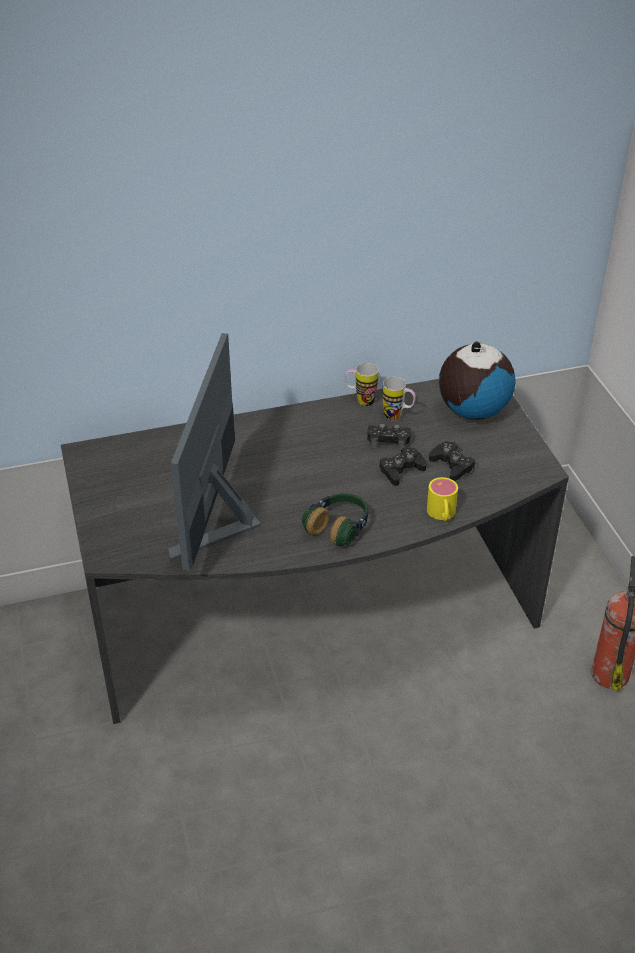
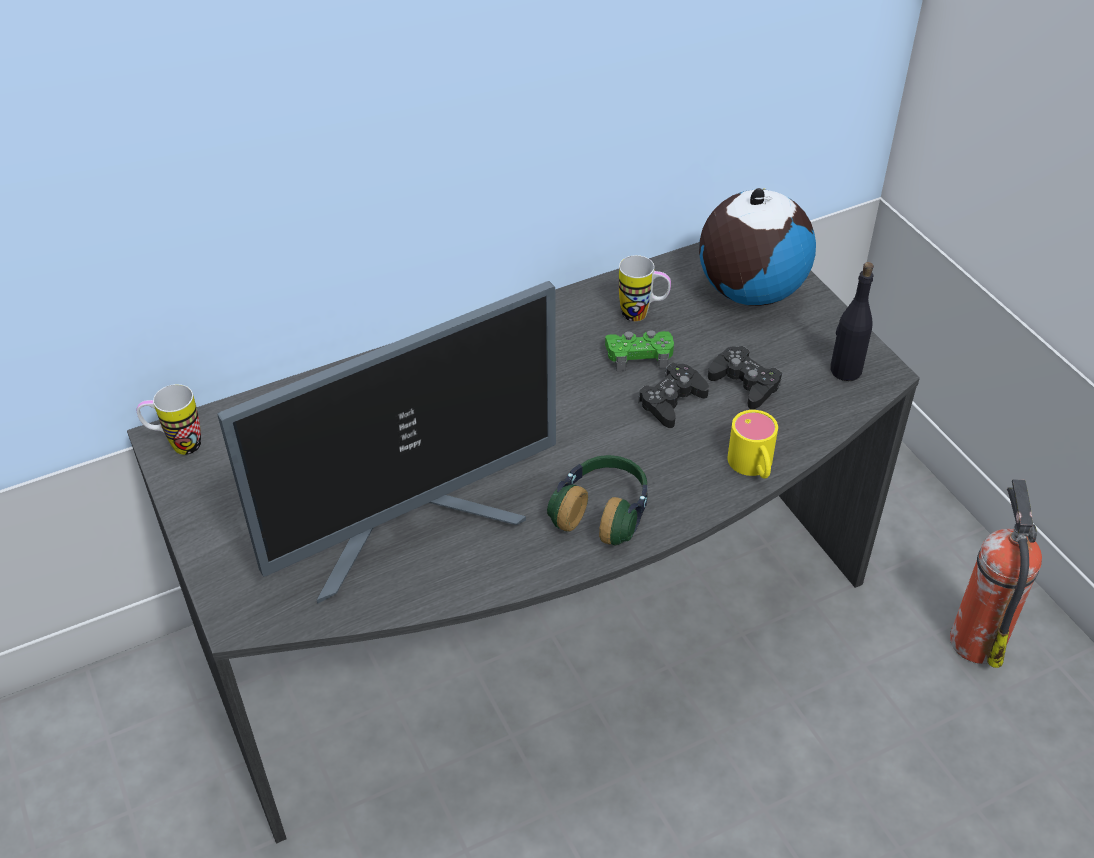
camera: 10 degrees left, 5 degrees up
monitor [168,333,261,571] -> monitor turned 120 degrees counterclockwise [217,281,556,604]
mug [344,363,379,406] -> mug moved to [137,384,201,455]
black game controller [367,424,411,450] -> green game controller [605,330,674,371]
none -> black bottle [830,262,874,381]

